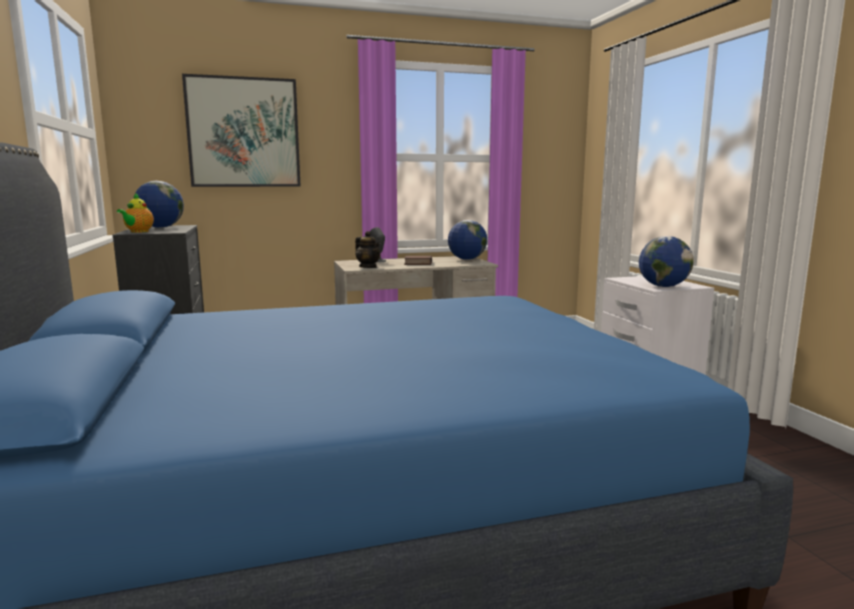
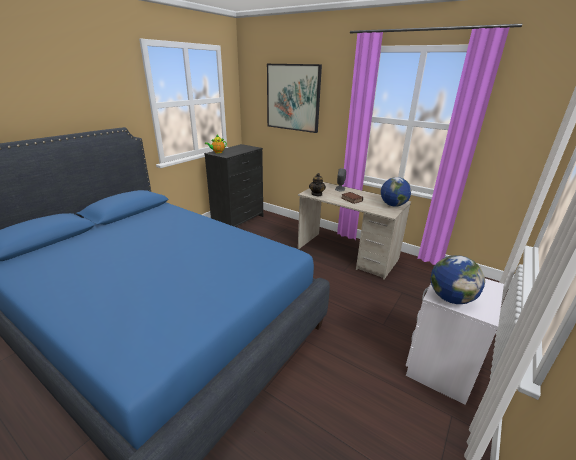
camera: 50 degrees right, 15 degrees up
globe [133,181,184,228] -> none

